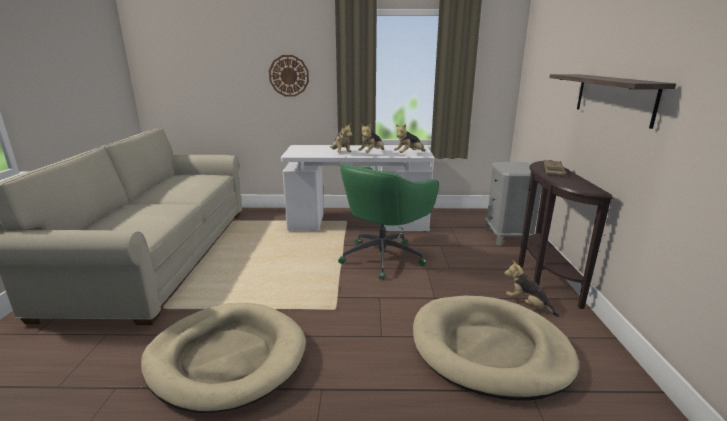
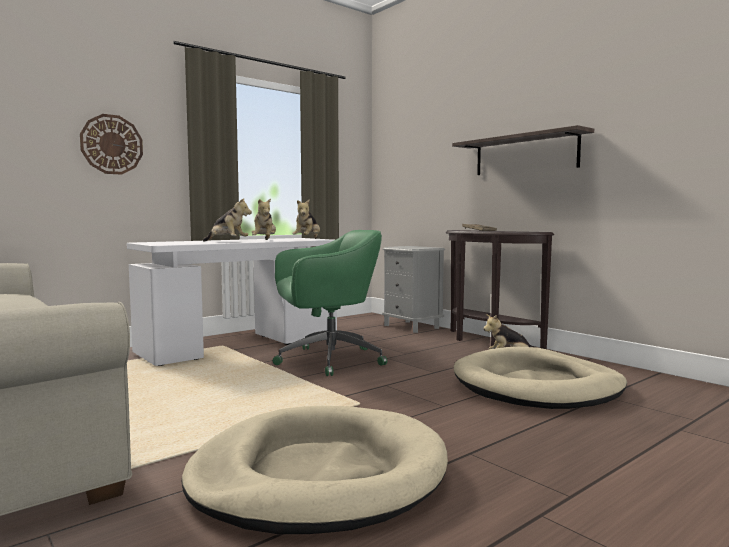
camera: 40 degrees left, 15 degrees down
green office chair [338,164,439,280] -> green office chair turned 105 degrees counterclockwise [273,230,387,376]

